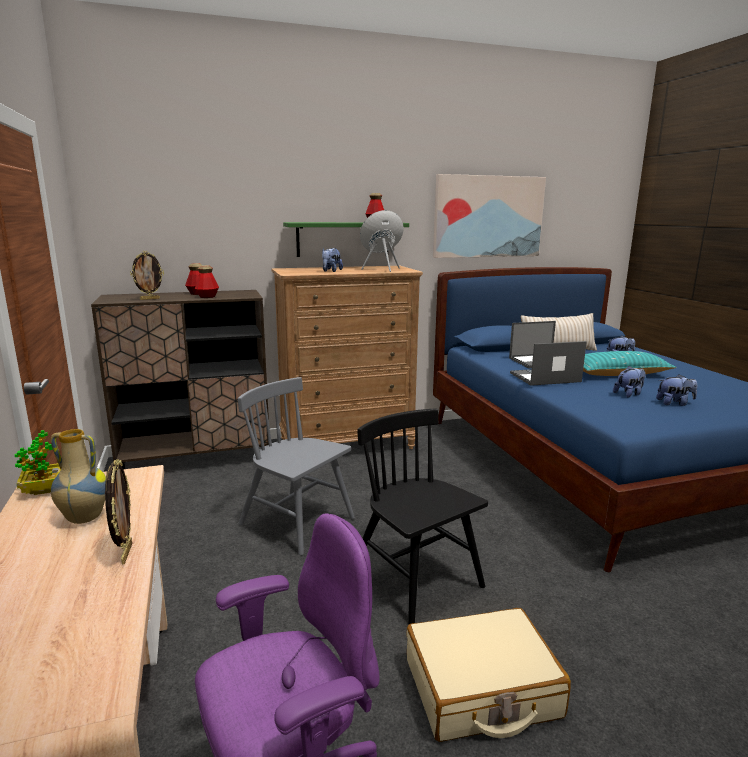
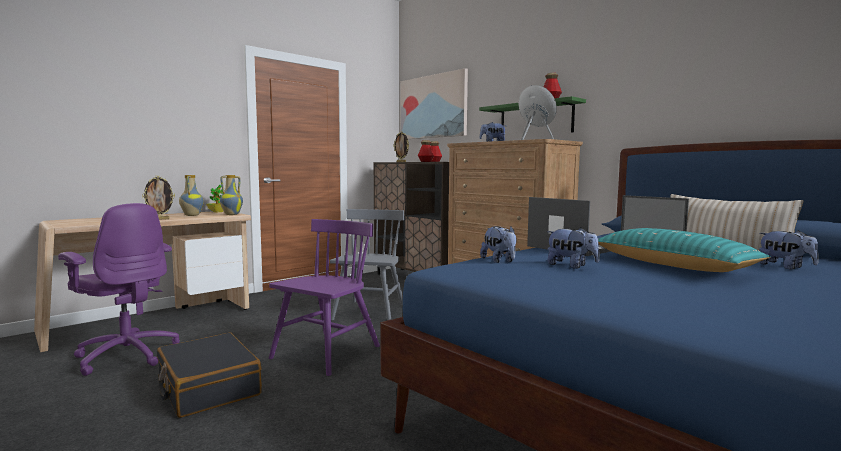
camera: 65 degrees right, 10 degrees down
black chair [357,409,488,624] -> purple chair [269,219,380,376]
beige suitcase [406,608,571,742] -> black suitcase [157,333,262,418]
picture [433,174,546,258] -> picture moved to [400,68,468,139]
plush toy [656,374,697,406] -> plush toy moved to [480,226,517,263]
none -> vase [220,175,243,215]

